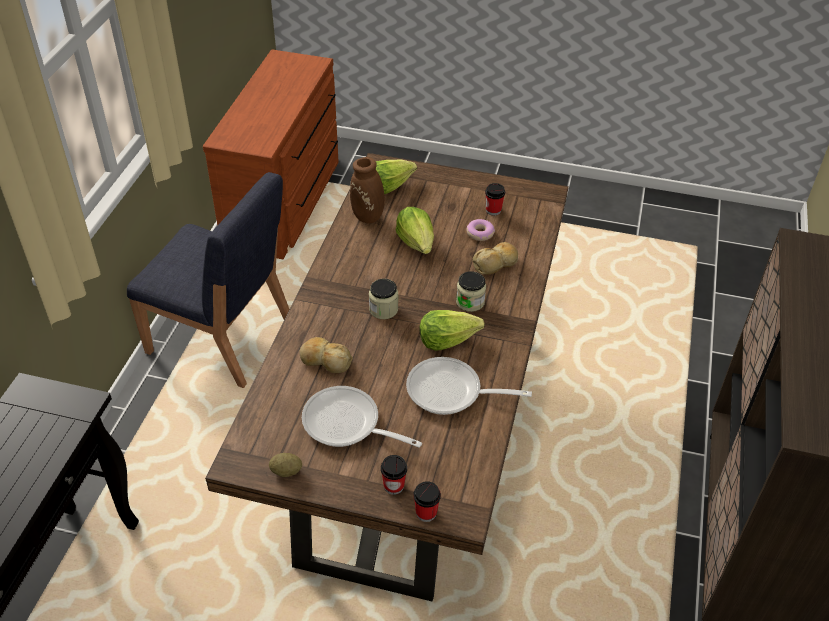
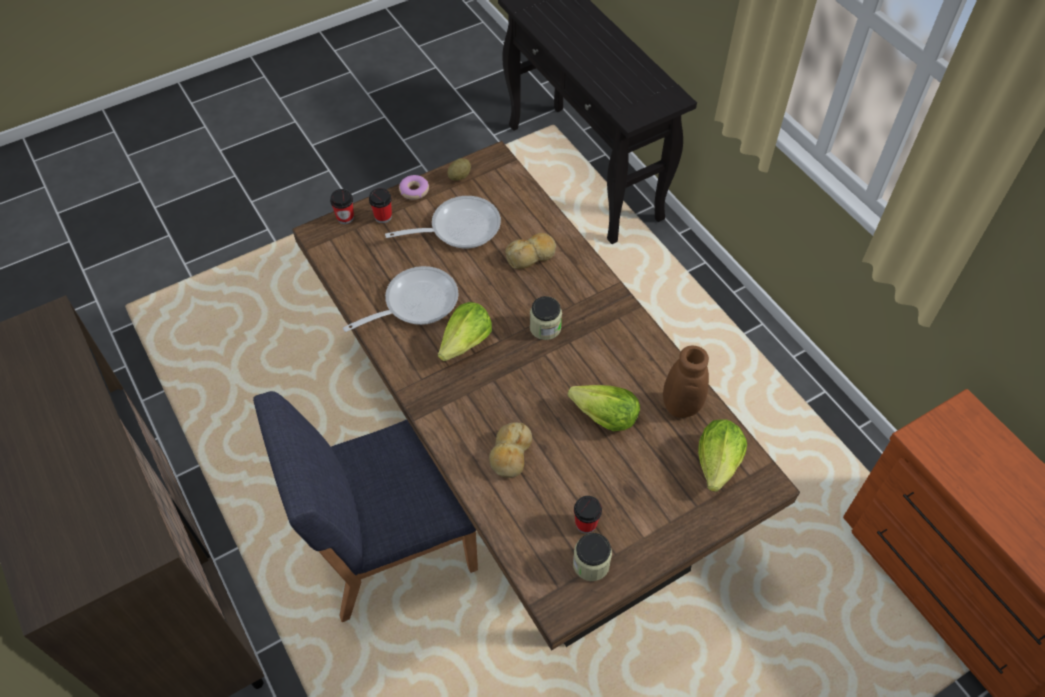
camera: 135 degrees right, 10 degrees up
blue chair [127,172,289,388] -> blue chair moved to [253,391,478,622]
jar [456,271,486,312] -> jar moved to [573,533,612,581]
donut [467,219,495,241] -> donut moved to [399,175,429,200]

